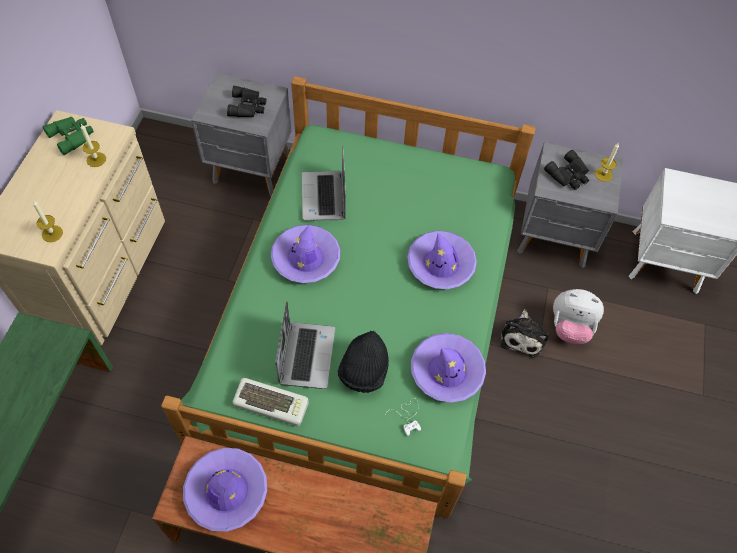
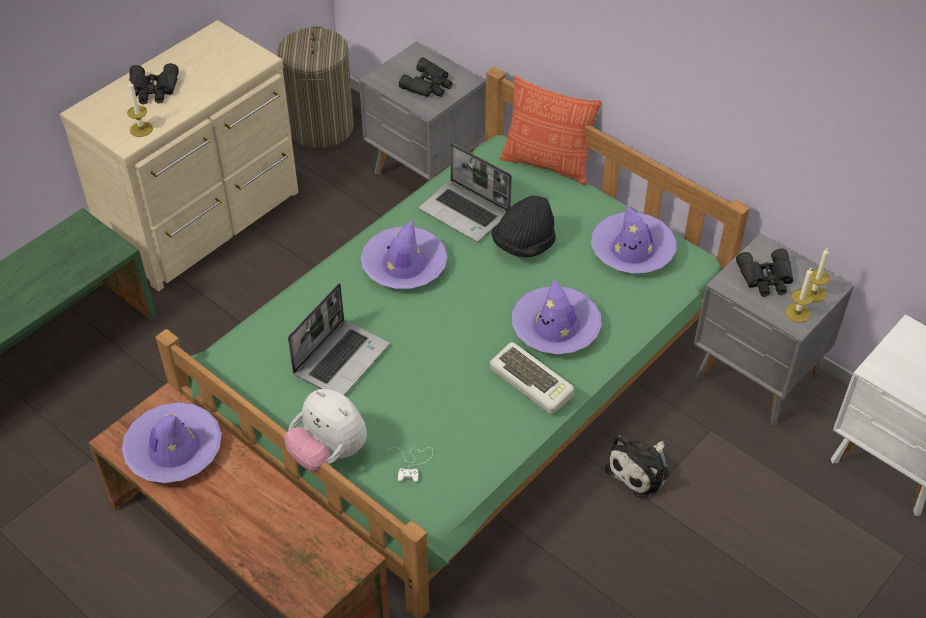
camera: 30 degrees right, 10 degrees down
green binoculars [43,117,94,155] -> none
candle [81,124,106,167] -> candle moved to [785,268,813,322]
keyboard [233,378,309,426] -> keyboard moved to [490,342,574,414]
laptop [302,146,346,221] -> laptop turned 75 degrees counterclockwise [419,143,512,242]
black hat [338,331,389,393] -> black hat moved to [491,195,556,258]
purple hat [411,333,486,403] -> purple hat moved to [591,206,676,273]
plush toy [553,289,604,344] -> plush toy moved to [284,389,367,471]
none -> black binoculars [129,63,179,104]
none -> laundry basket [277,26,354,148]
none -> orange pillow [500,76,602,185]

